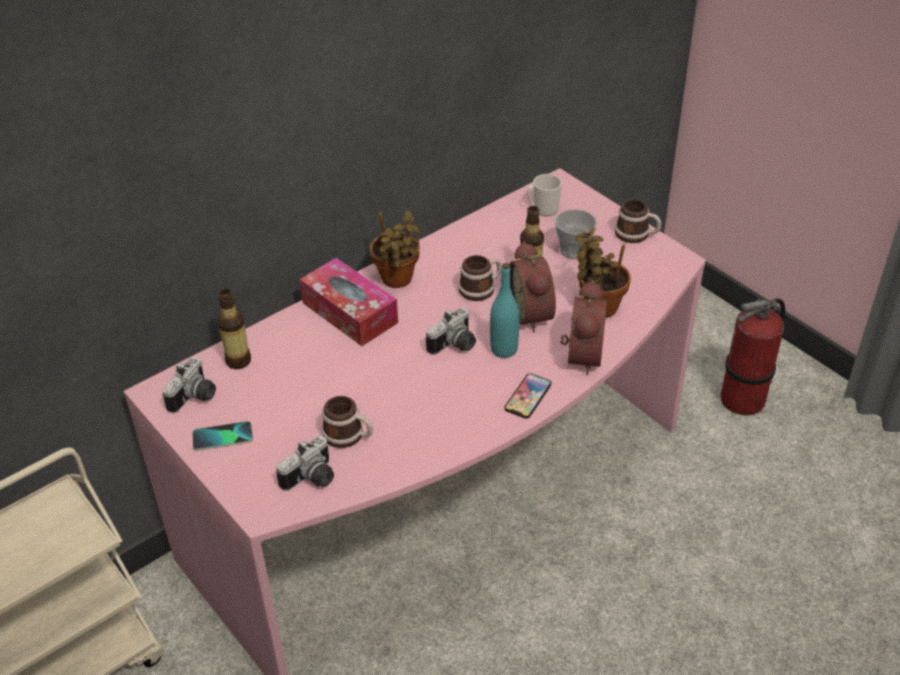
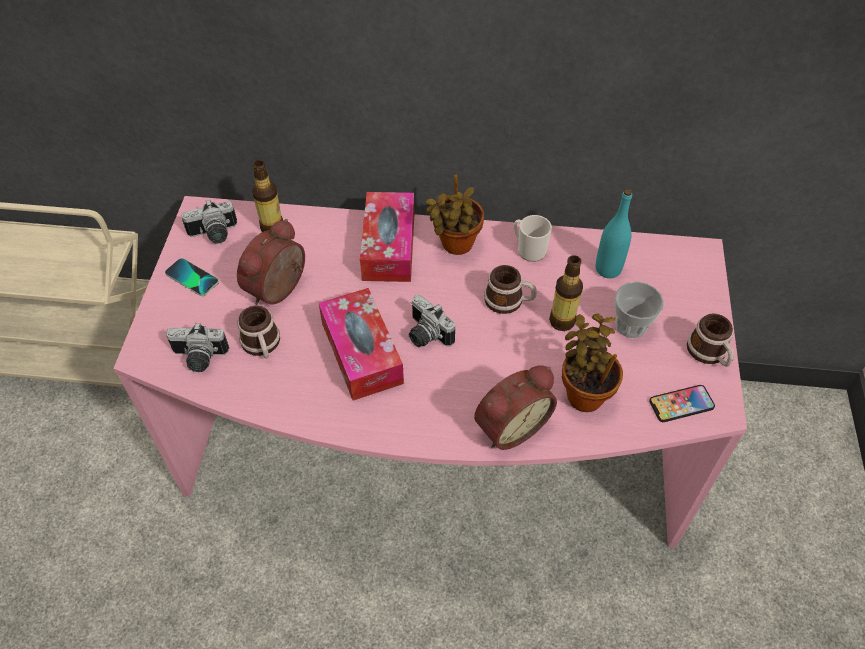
camera: 45 degrees right, 10 degrees up
camera [426,307,476,355] -> camera turned 45 degrees clockwise [409,295,455,347]
turquoise bottle [490,263,520,358] -> turquoise bottle moved to [596,189,632,278]
phone [504,373,551,419] -> phone moved to [649,385,715,422]
alarm clock [510,241,556,332] -> alarm clock moved to [237,219,305,305]
mug [527,174,562,216] -> mug moved to [514,215,552,262]
fire extinguisher [721,298,785,415] -> none
none -> tissue box [319,288,404,400]

